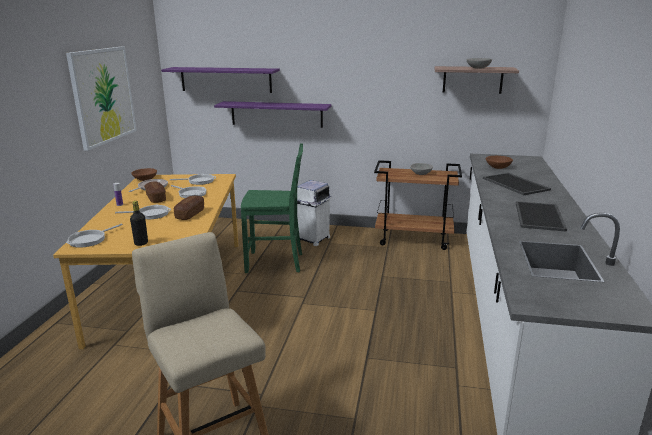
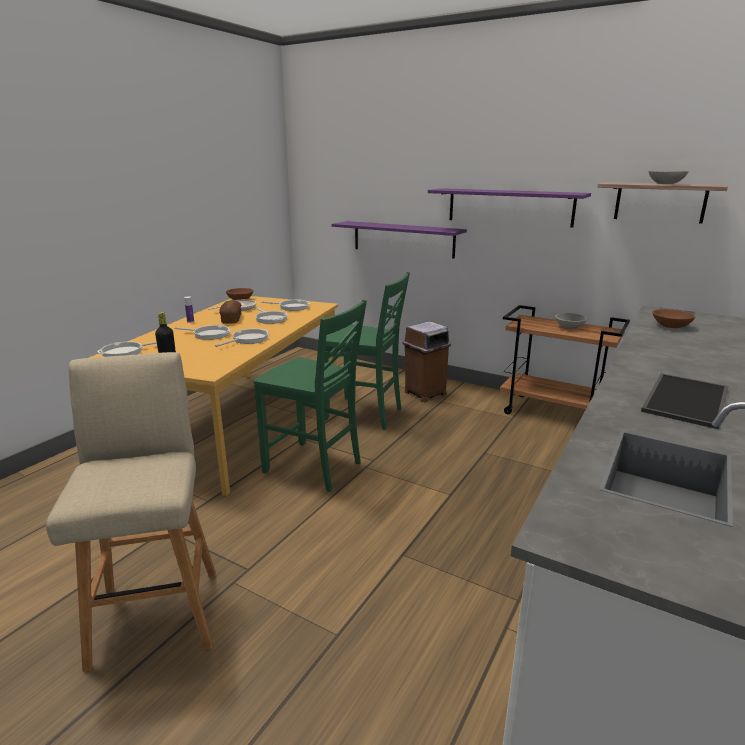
camera: 20 degrees right, 0 degrees up
picture [66,47,137,151] -> none
purple shelf [161,67,280,93] -> purple shelf moved to [428,188,591,228]
bread [174,196,204,220] -> frying pan [215,329,268,347]
white trash can [297,180,332,246] -> brown trash can [402,321,451,402]
tray [483,173,551,195] -> none
none -> green chair [254,299,367,492]

